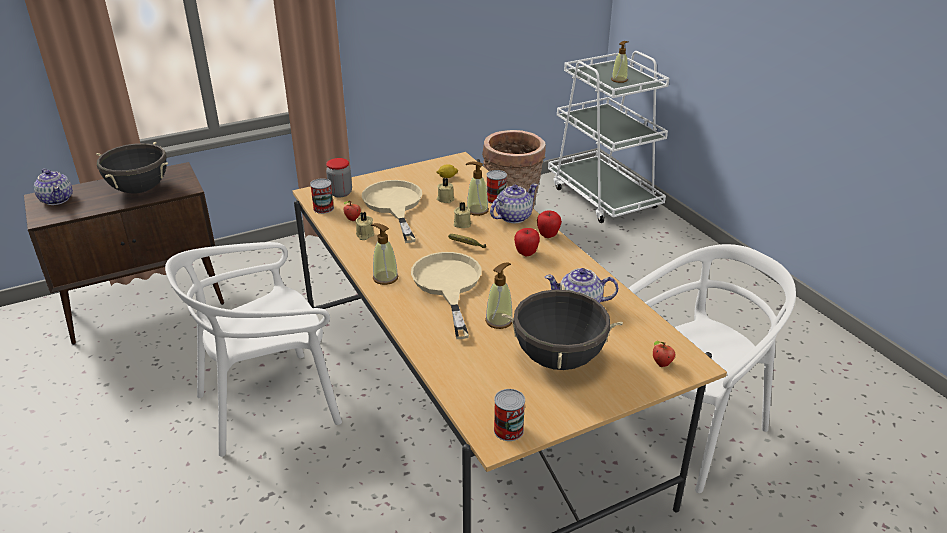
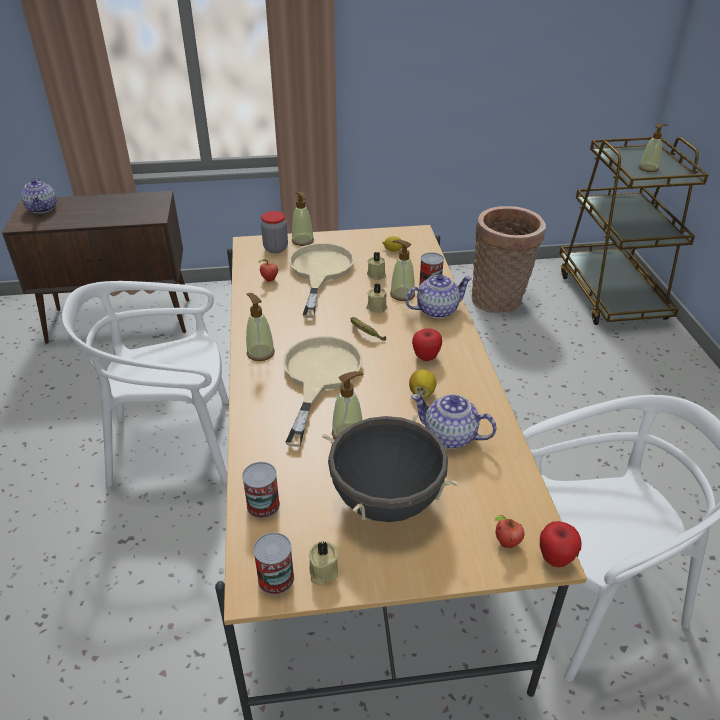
camera: 20 degrees right, 5 degrees up
black cooking pot [96,142,168,194] -> none
can [310,178,334,214] -> can moved to [242,462,280,519]
beige candle [356,212,374,240] -> beige candle moved to [309,541,338,585]
apple [537,211,562,238] -> apple moved to [540,521,581,568]
white cart [548,51,669,223] -> brown cart [559,137,709,325]
none -> soap dispenser [292,191,314,246]
none -> lemon [409,369,437,398]

